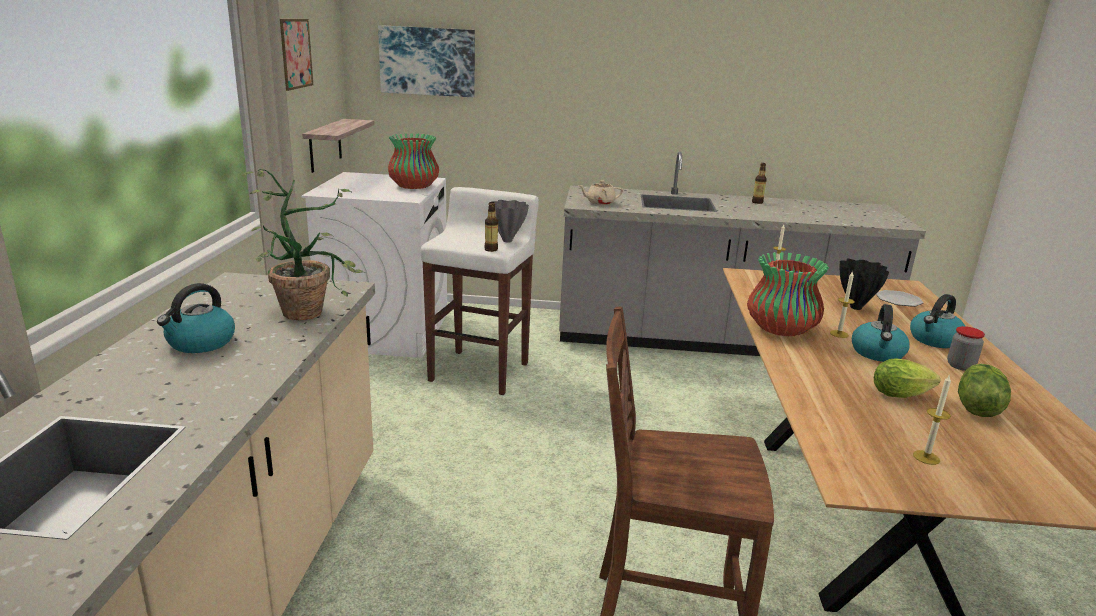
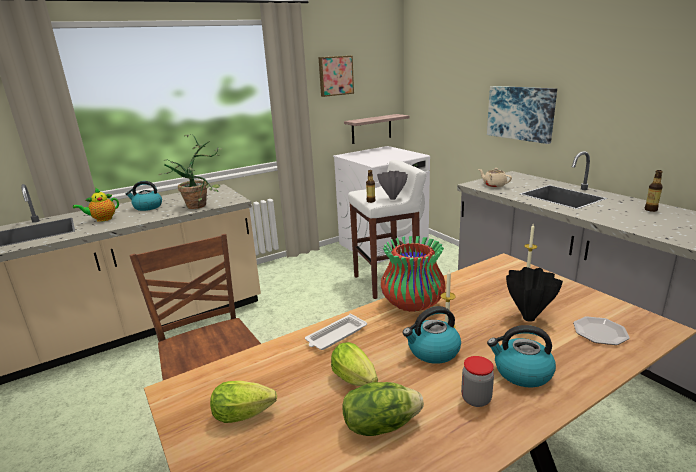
camera: 55 degrees right, 0 degrees up
picture [378,25,475,97] -> picture moved to [487,86,557,144]
vase [388,133,439,189] -> none
candle [913,374,951,465] -> lettuce [210,381,277,423]
none -> teapot [73,188,119,222]
none -> white tray [305,314,367,350]

